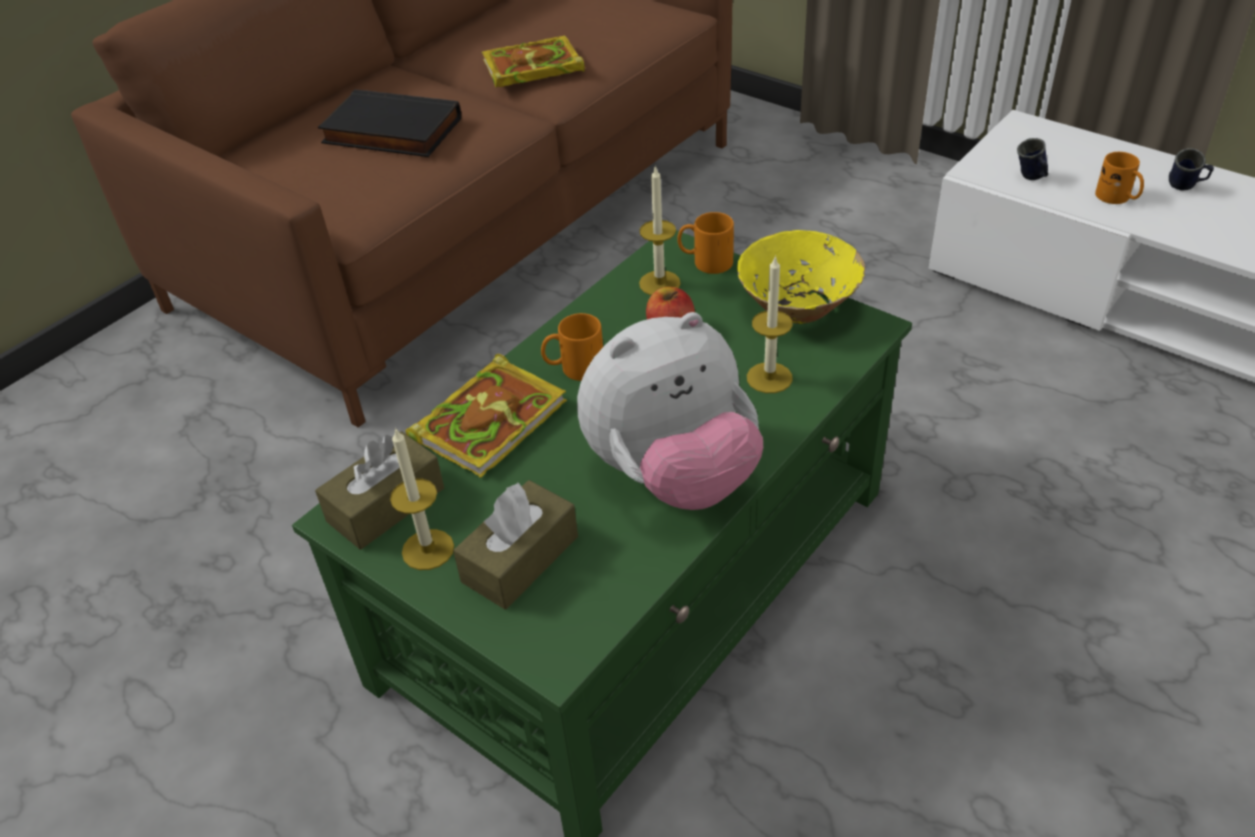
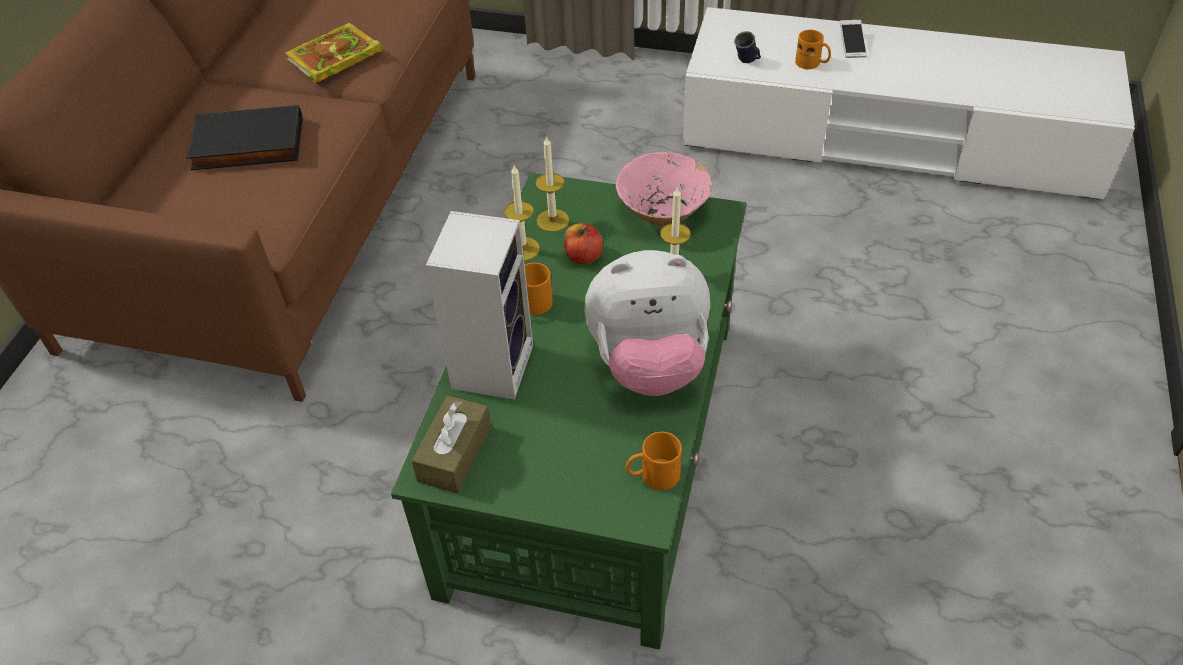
camera: 25 degrees left, 5 degrees up
candle [390,428,454,570] -> candle moved to [504,165,540,261]
book [405,354,567,478] -> speaker [426,211,533,400]
brown tissue box [453,480,578,609] -> none
plush toy [577,312,763,510] -> plush toy turned 45 degrees clockwise [585,250,710,396]
orange mug [677,212,734,274] -> orange mug moved to [626,432,682,490]
yellow bowl [737,230,865,324] -> pink bowl [616,152,712,226]
blue mug [1169,148,1214,191] -> phone [840,20,867,58]

